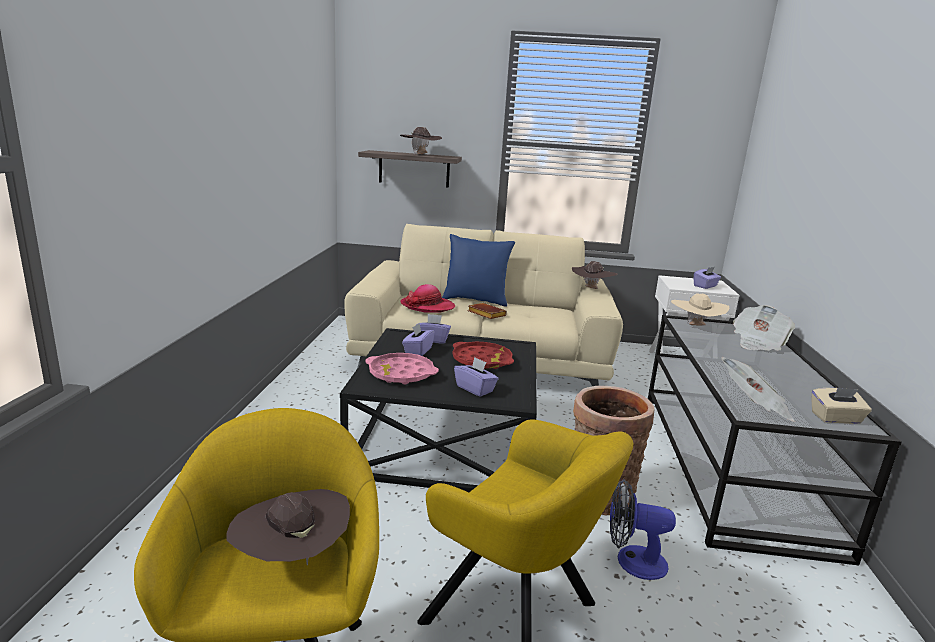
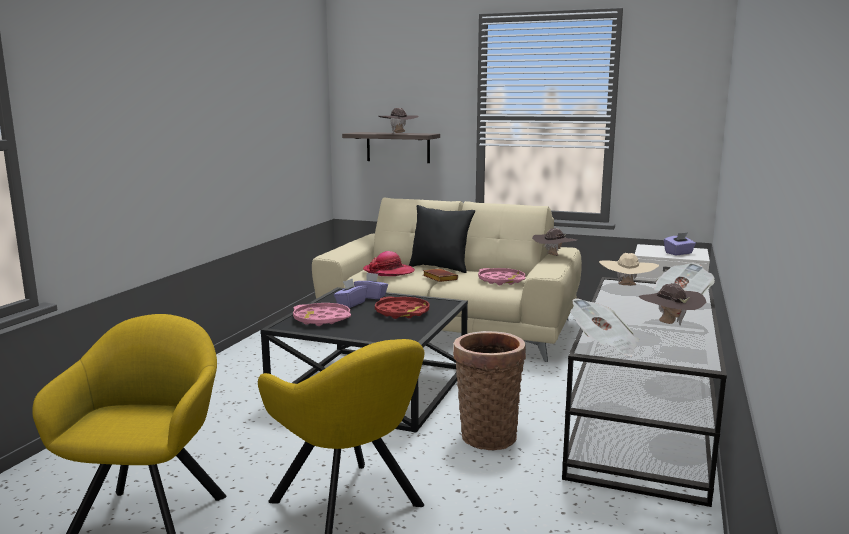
camera: 15 degrees right, 5 degrees down
brown hat [227,489,350,565] -> brown hat moved to [639,283,707,326]
blue pillow [442,234,515,307] -> black pillow [409,205,475,273]
purple tissue box [454,357,499,397] -> none
fan [610,479,676,580] -> none
beige tissue box [812,387,872,424] -> none
none -> pink tray [478,268,525,285]

